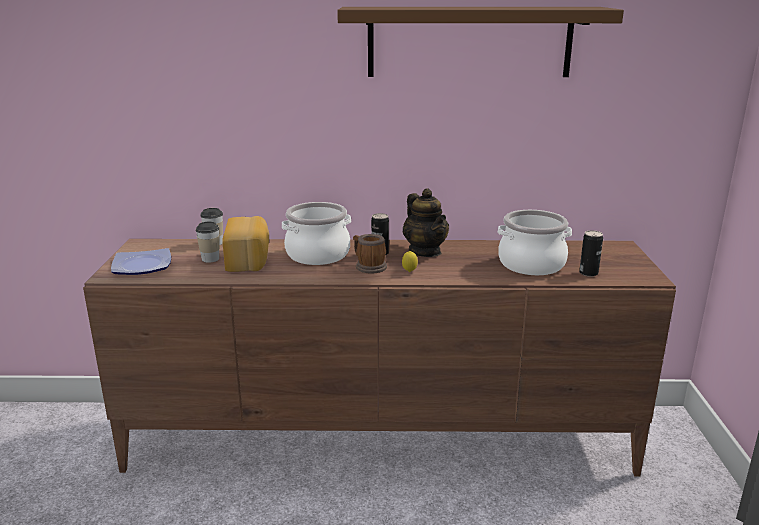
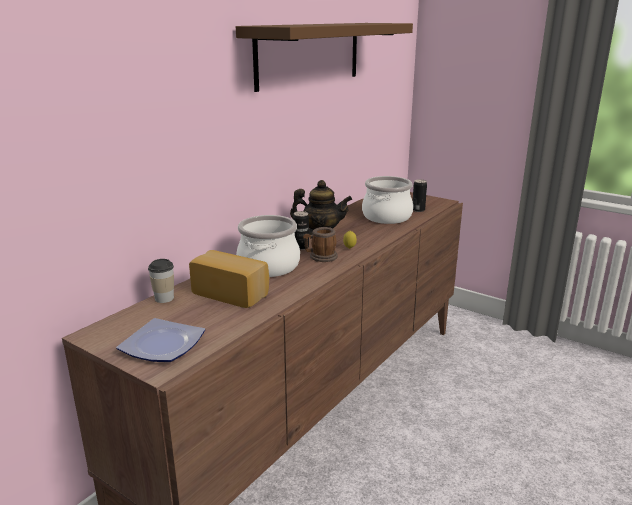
camera: 55 degrees left, 0 degrees up
cup [195,222,219,263] -> none

